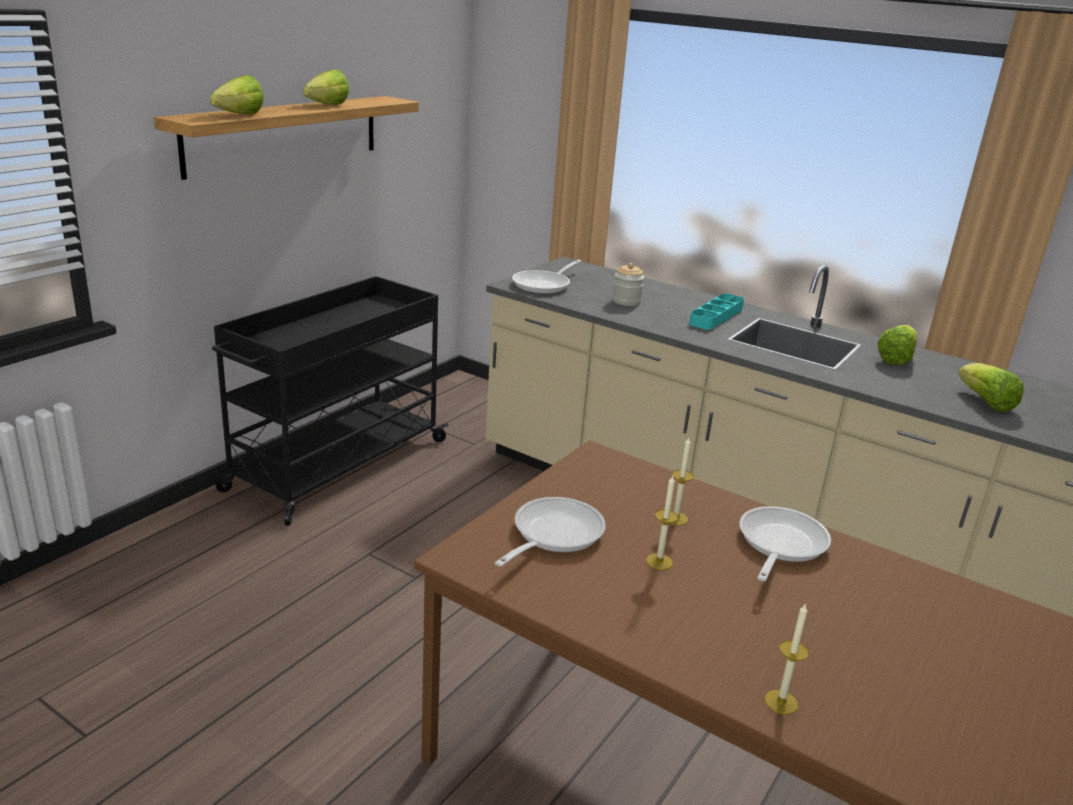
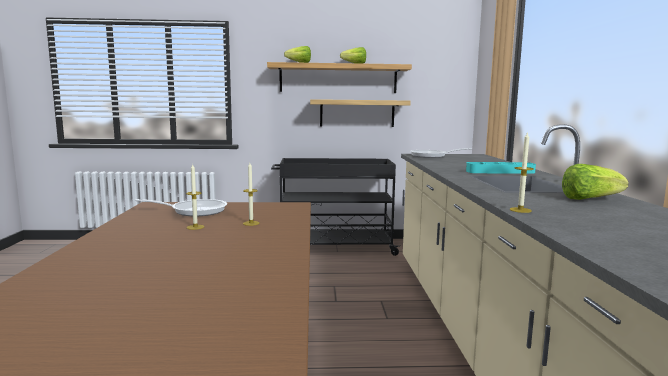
camera: 55 degrees right, 15 degrees down
jar [612,263,644,306] -> none
frying pan [739,506,831,581] -> none
candle [765,603,809,714] -> candle moved to [509,131,534,213]
lettuce [958,363,1024,412] -> none
none -> shelf [310,99,411,127]

